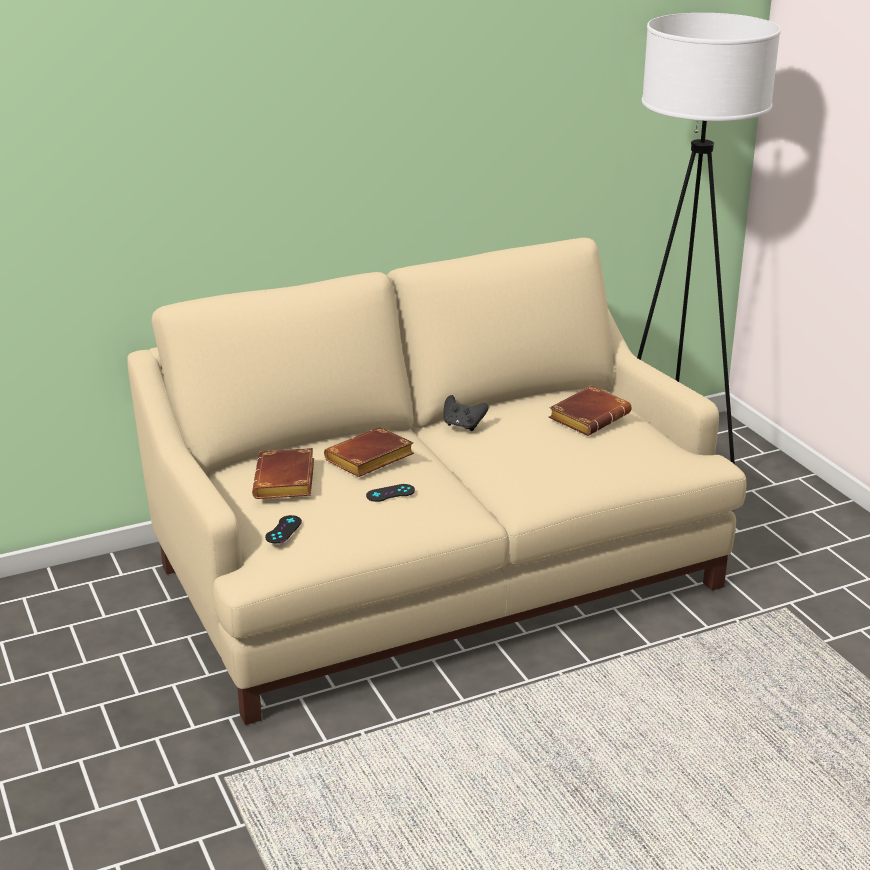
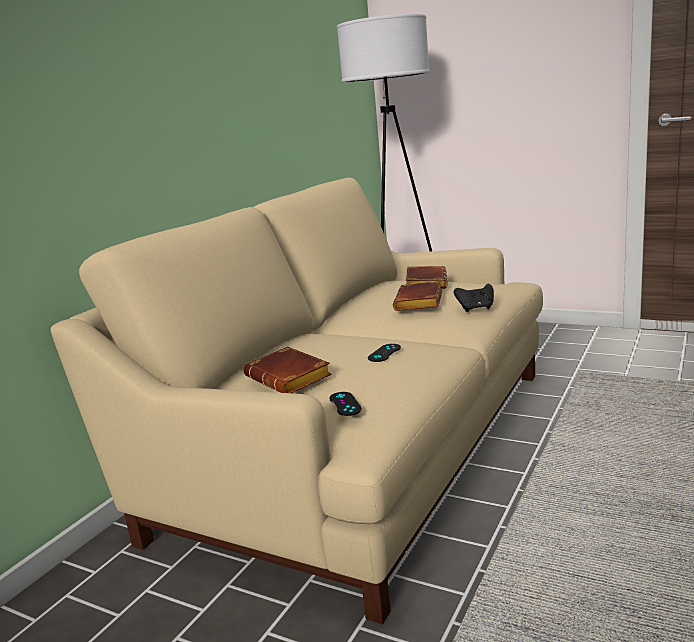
camera: 35 degrees left, 10 degrees down
brown book [324,427,414,477] -> brown book moved to [393,281,442,311]
black game controller [443,395,489,431] -> black game controller moved to [454,284,494,312]

